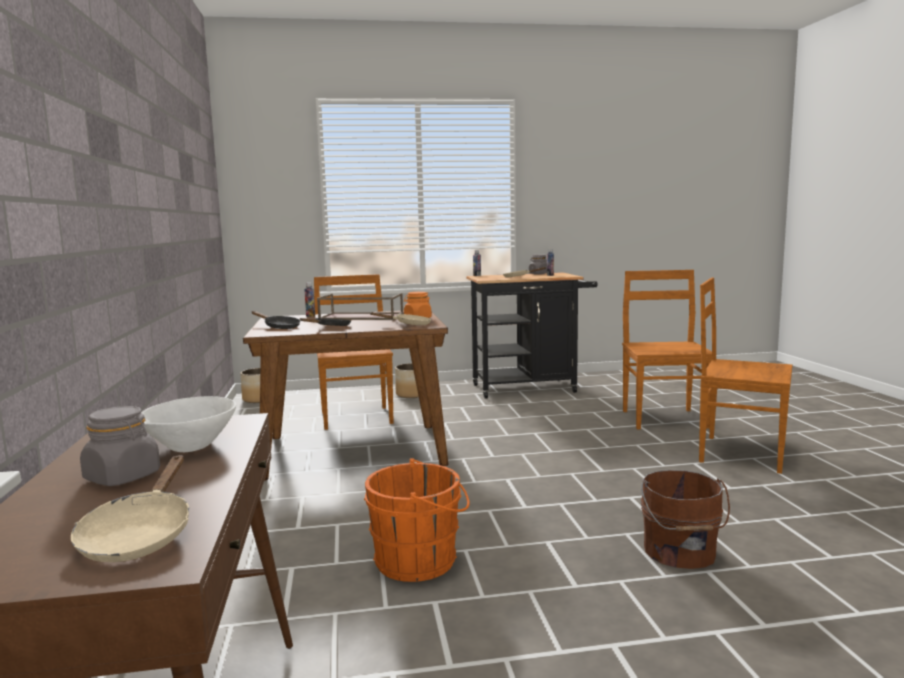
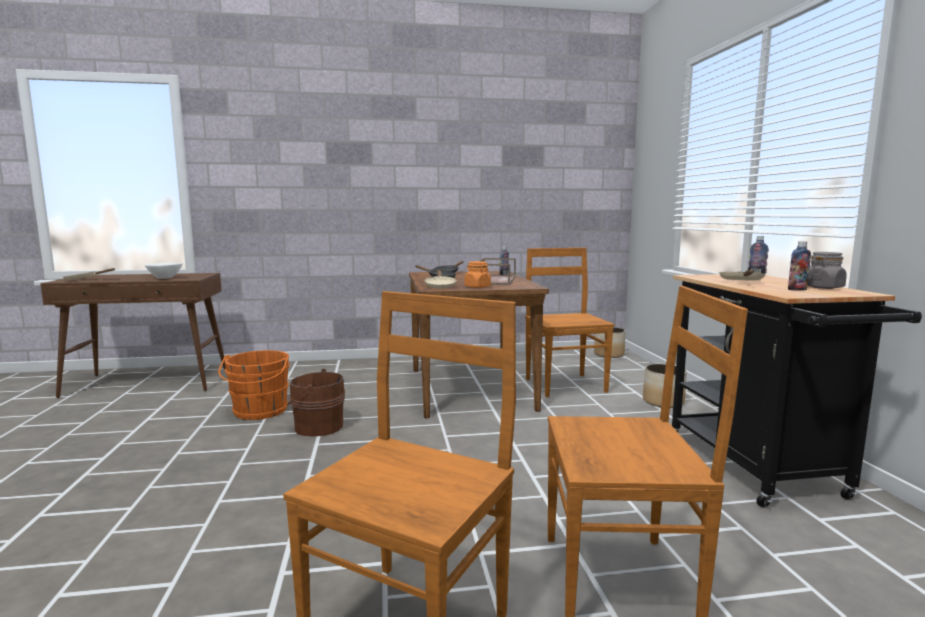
camera: 90 degrees right, 0 degrees up
grey jar [80,406,160,486] -> none
brown chair [314,274,394,430] -> brown chair turned 90 degrees counterclockwise [525,248,614,397]
brown bucket [641,470,730,569] -> brown bucket moved to [287,369,345,437]

